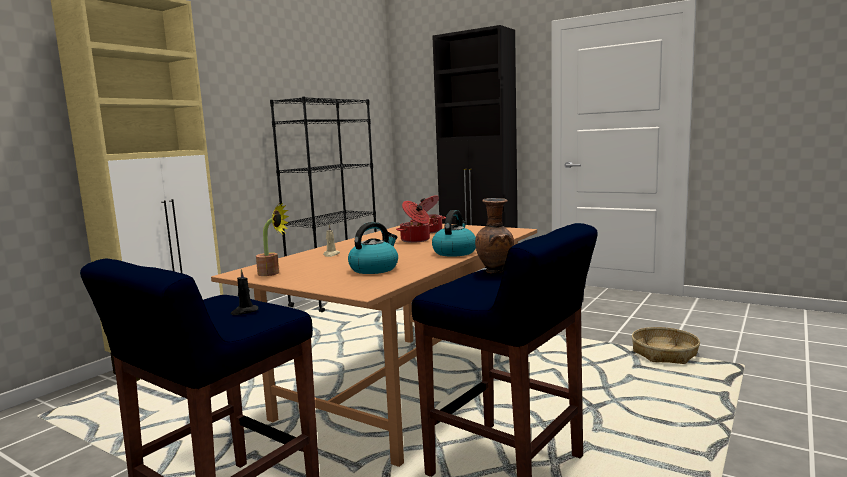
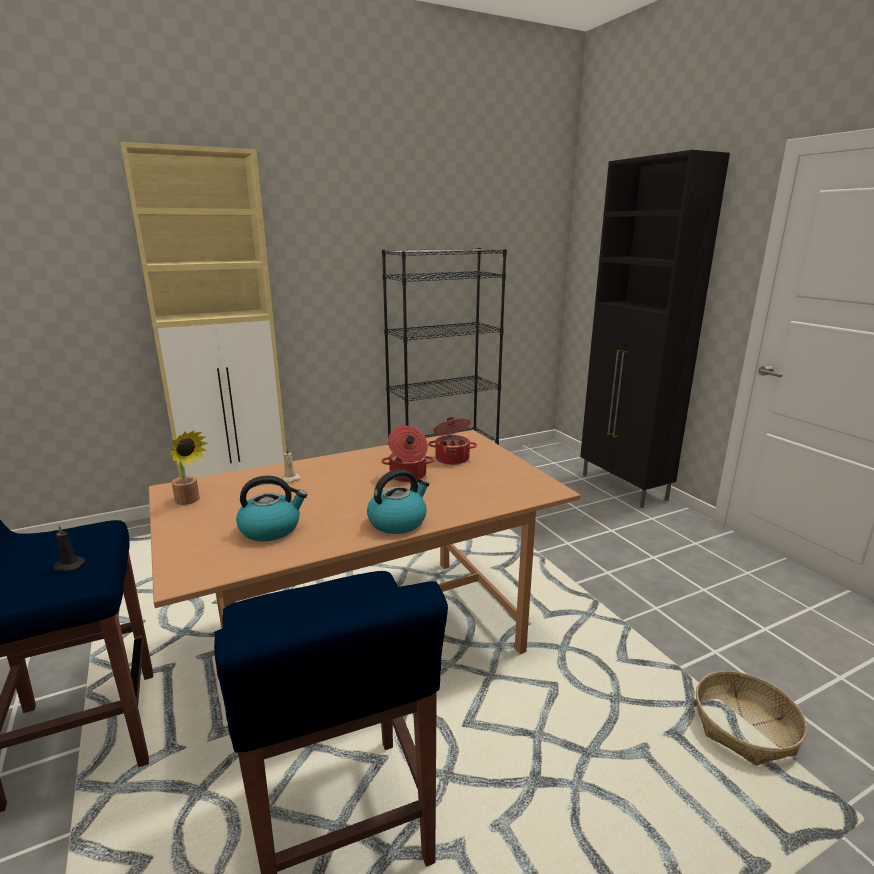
camera: 30 degrees right, 10 degrees up
brown vase [475,198,514,274] -> none

